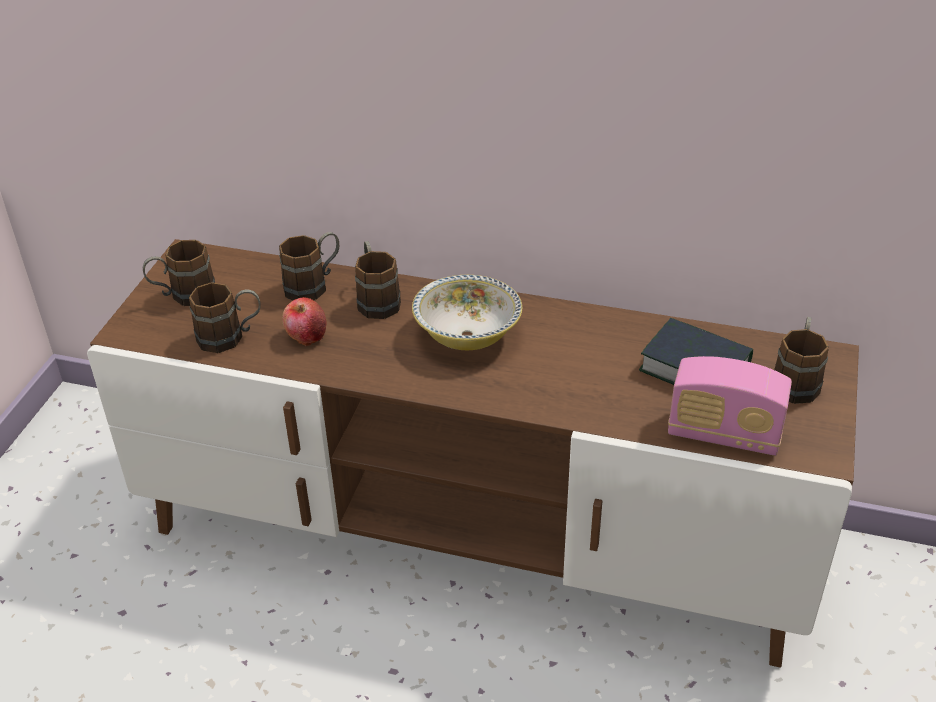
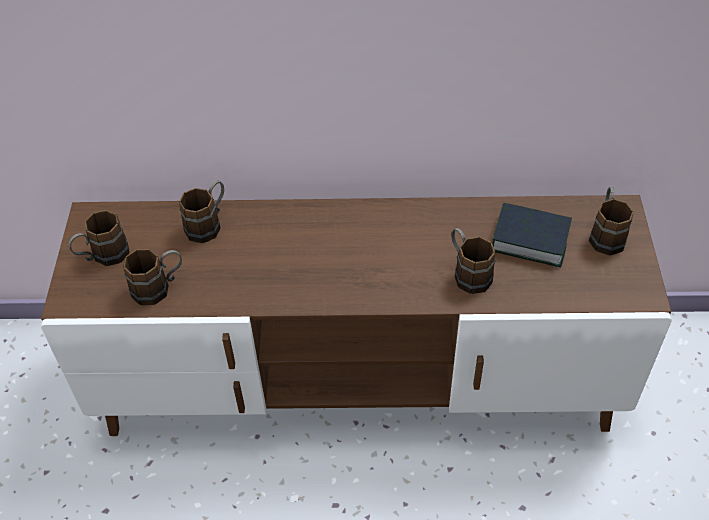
camera: 15 degrees left, 10 degrees up
apple [282,297,326,346] -> none
brown mug [355,241,401,319] -> brown mug moved to [451,228,496,294]
bowl [412,275,522,350] -> none
radio [668,356,792,456] -> none

